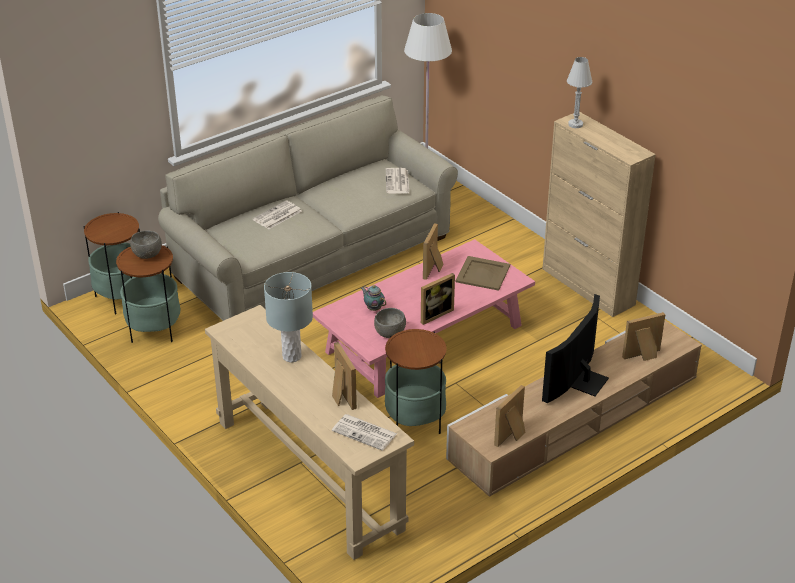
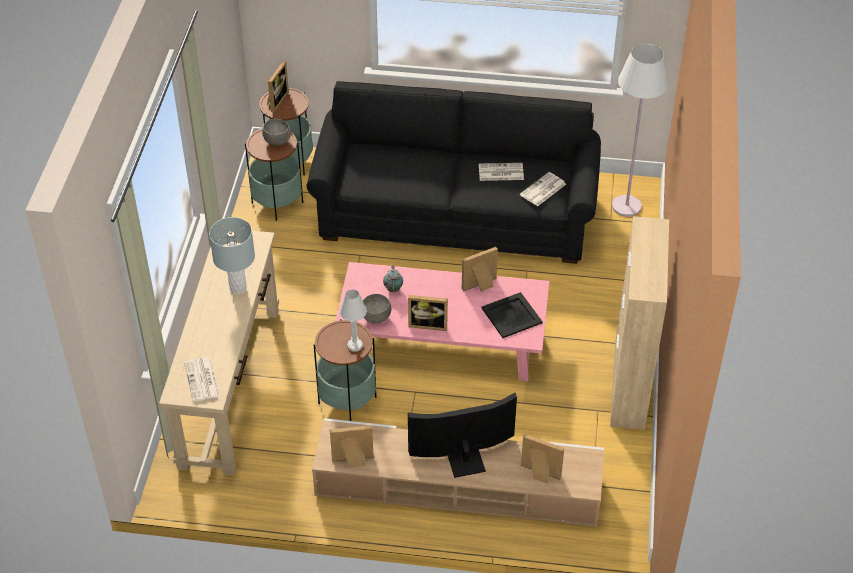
camera: 45 degrees right, 10 degrees up
beige sofa [158,95,458,321] -> black sofa [307,81,601,264]
newspaper [253,201,302,229] -> newspaper moved to [479,163,524,181]
picture frame [332,342,357,410] -> picture frame moved to [267,61,289,113]
beige tray [456,256,510,291] -> black tray [481,292,543,338]
white table lamp [567,57,592,128] -> white table lamp moved to [340,289,367,352]

